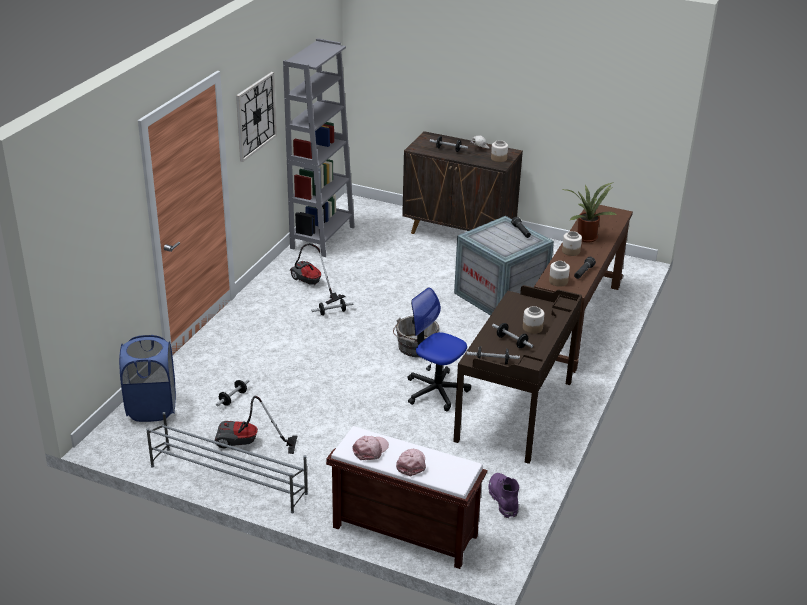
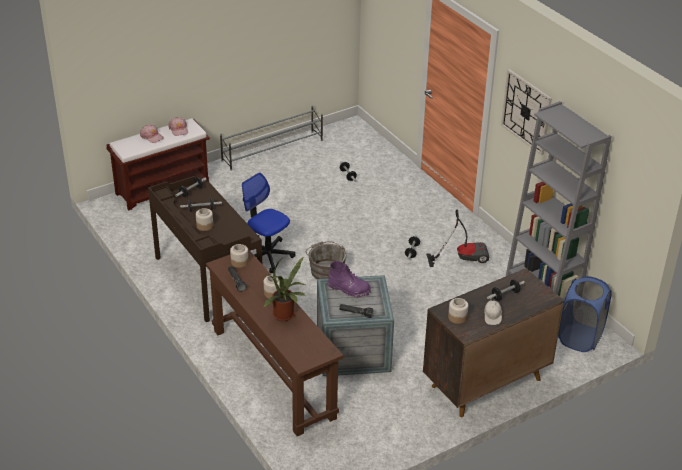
camera: 125 degrees right, 5 degrees up
blue laundry basket [119,335,176,422] -> blue laundry basket moved to [558,276,612,352]
vacuum cleaner [215,396,297,454] -> none
office chair [407,287,471,411] -> office chair turned 120 degrees counterclockwise [242,173,296,273]
purple boot [488,473,520,518] -> purple boot moved to [327,261,371,298]

